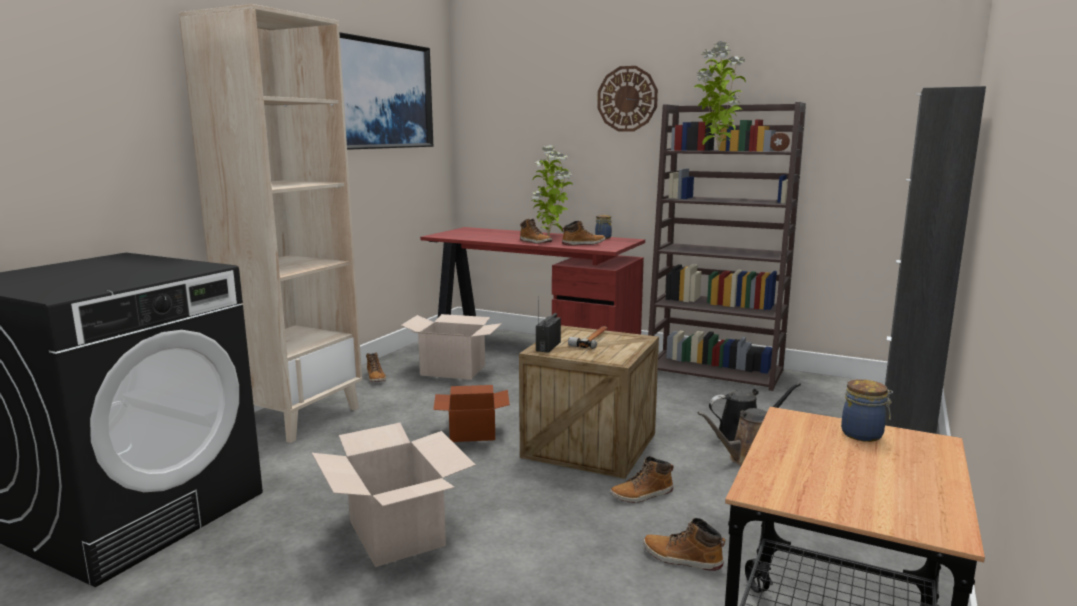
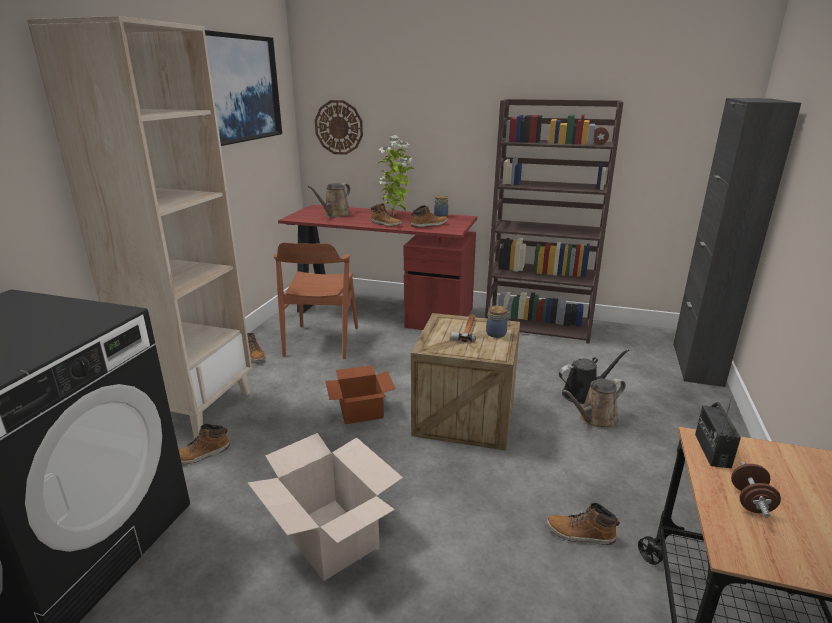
camera: 10 degrees left, 10 degrees up
cardboard box [401,314,502,380] -> brown chair [274,242,358,359]
radio [536,296,561,353] -> radio moved to [695,397,741,468]
wall clock [597,66,658,131] -> wall clock moved to [315,100,363,155]
boot [610,456,674,503] -> boot moved to [179,424,230,464]
potted plant [694,41,746,151] -> none
jar [841,379,893,442] -> jar moved to [486,306,510,338]
none -> brown watering can [308,183,351,217]
none -> brown dumbbell [731,462,781,518]

